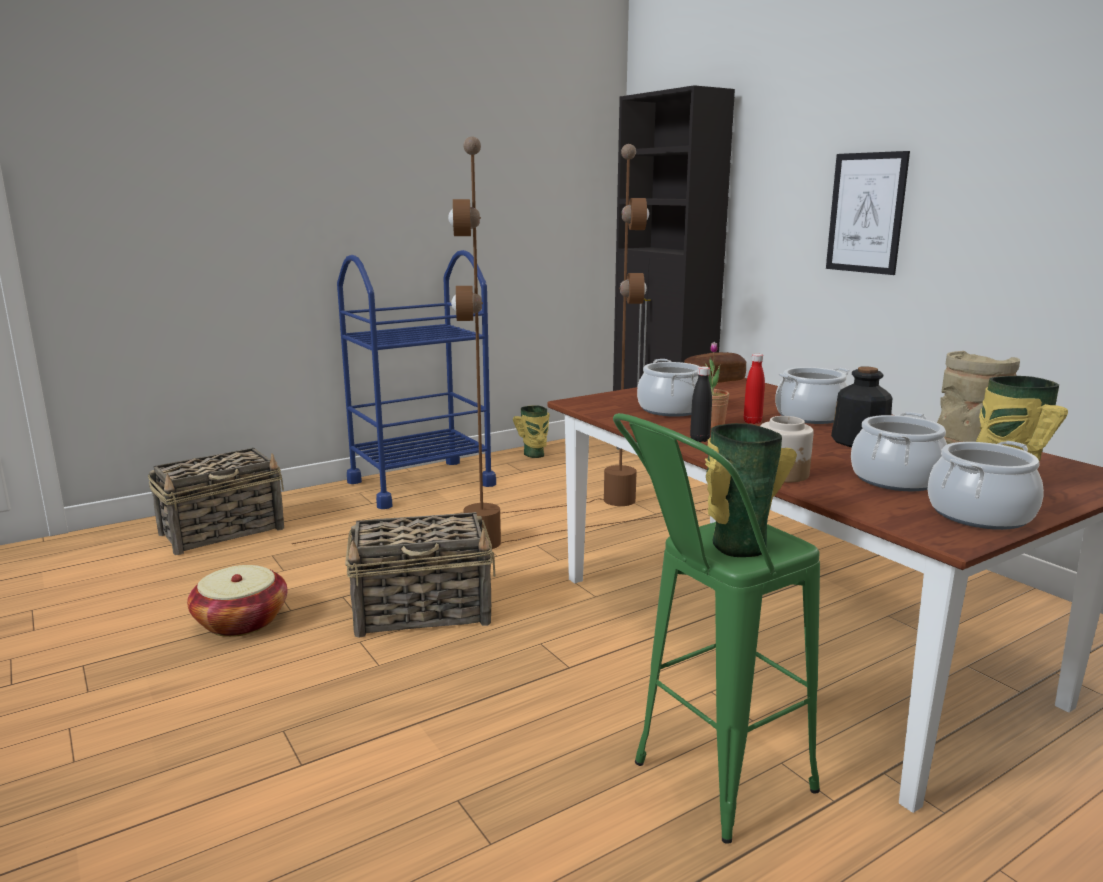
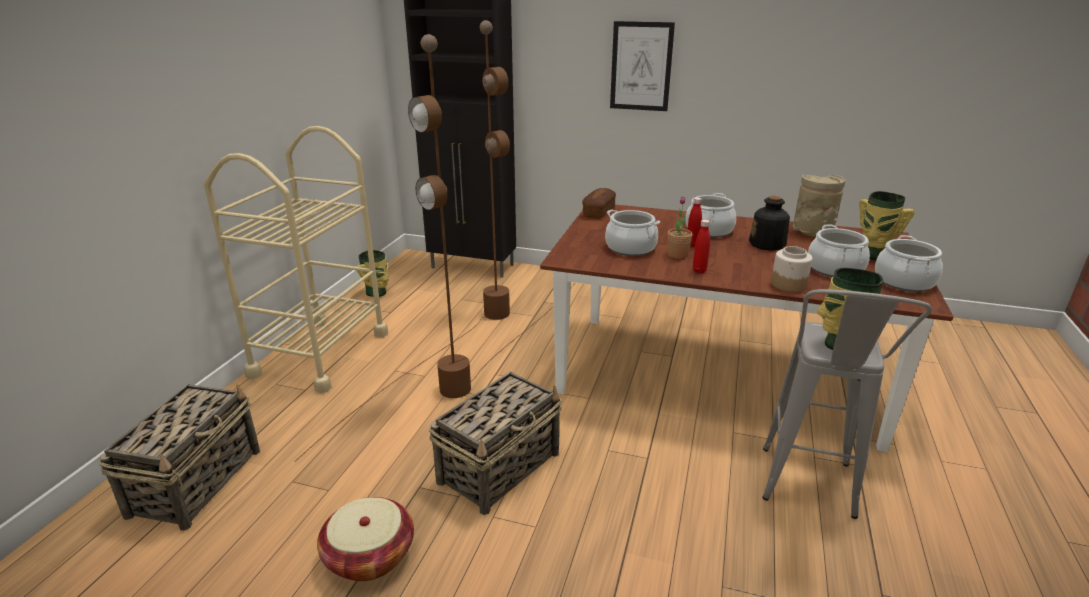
camera: 40 degrees left, 10 degrees up
blue cart [337,250,496,509] -> beige cart [204,126,388,393]
green stool [613,413,820,844] -> grey stool [762,289,932,519]
black bottle [690,367,712,442] -> red bottle [693,219,710,273]

